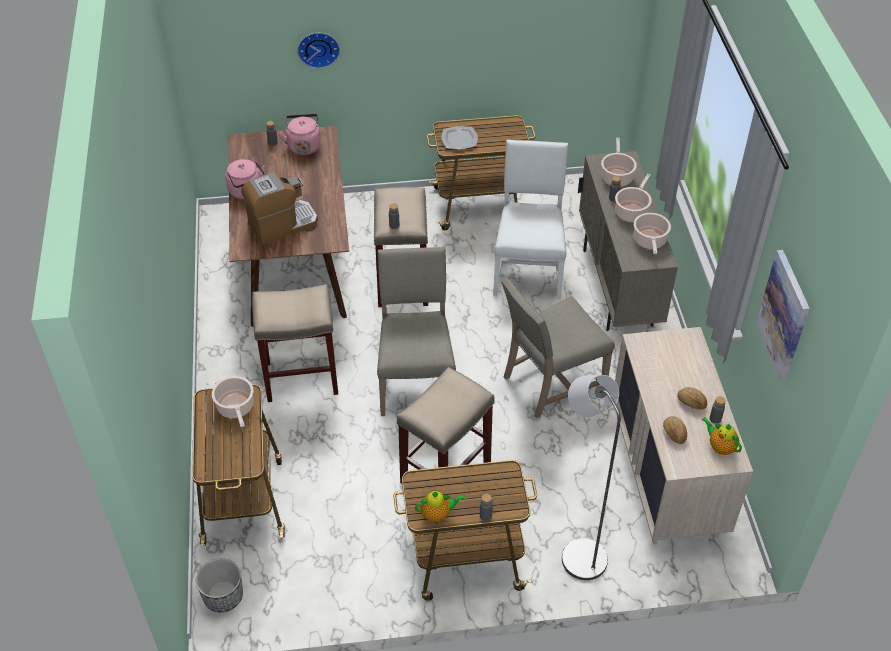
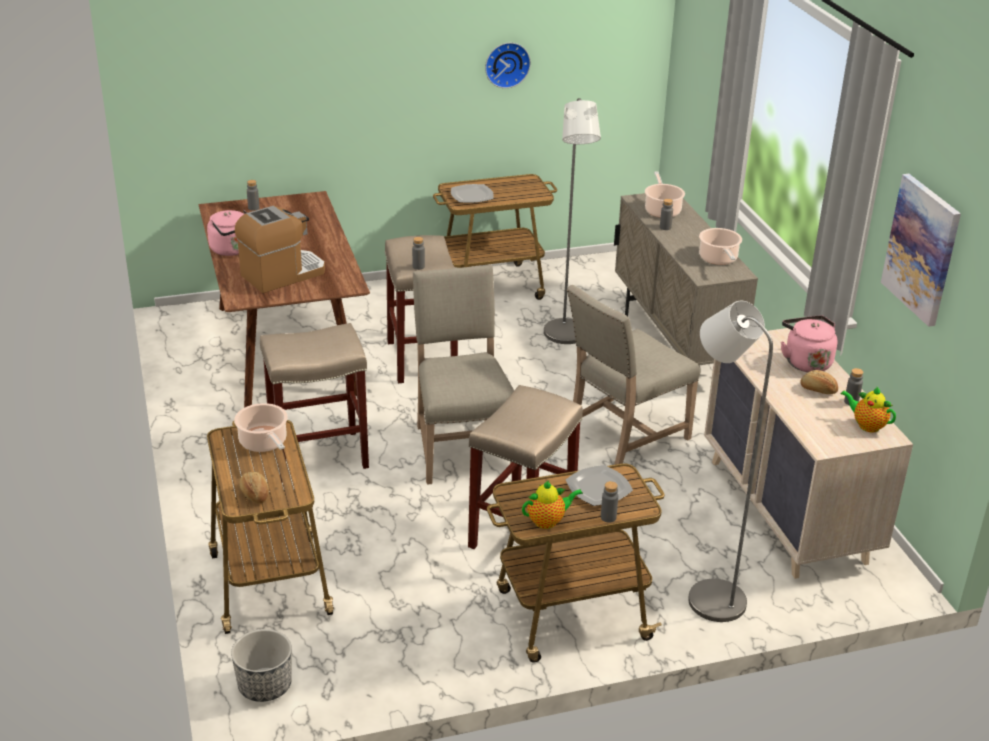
camera: 10 degrees left, 15 degrees down
pink kettle [278,114,321,155] -> pink kettle moved to [781,315,838,372]
wall clock [297,33,340,69] -> wall clock moved to [485,42,531,88]
white chair [493,140,568,300] -> grey floor lamp [544,98,601,344]
cooking pot [615,174,652,222] -> none
bread [663,416,687,444] -> bread moved to [239,472,269,504]
none -> plate [566,465,633,506]

